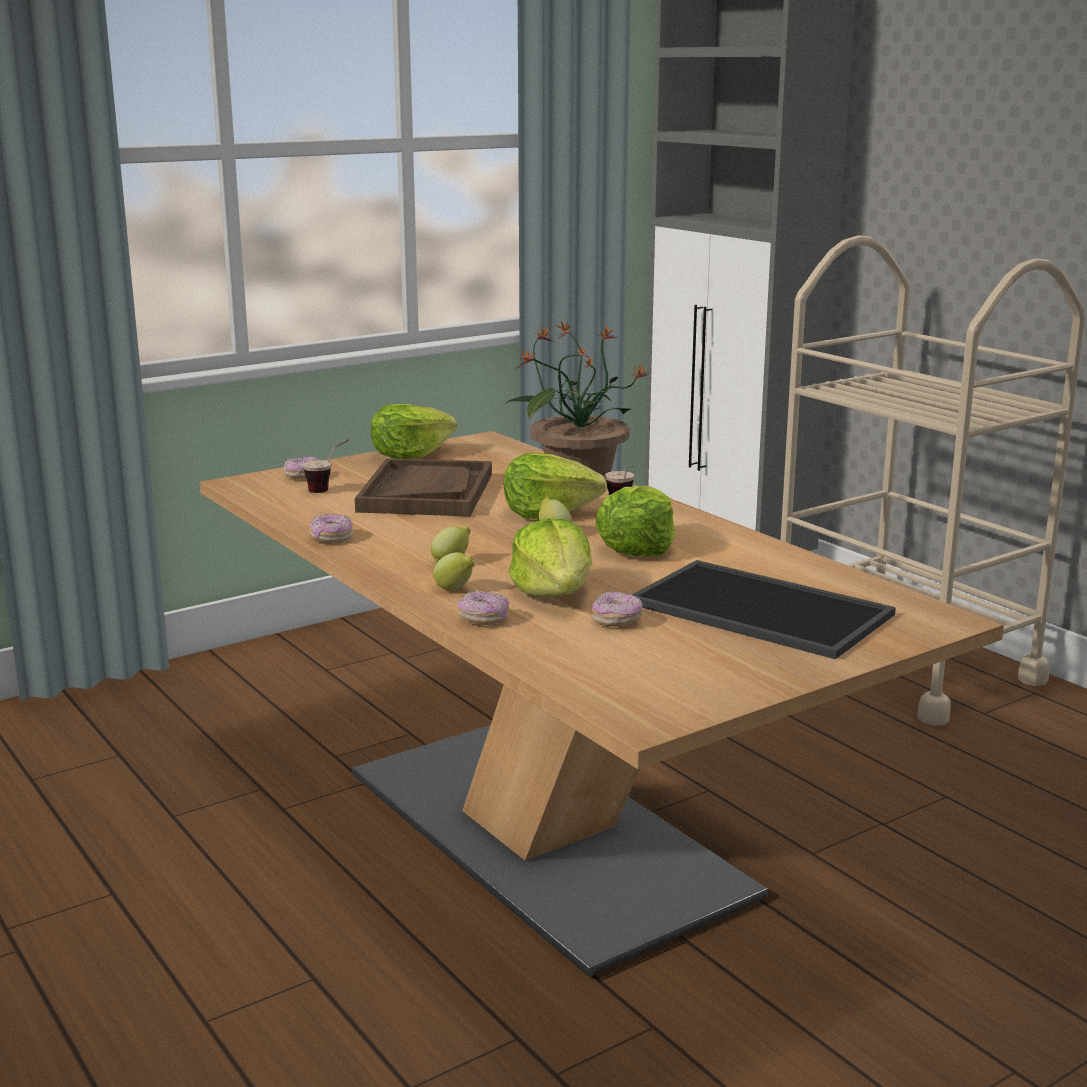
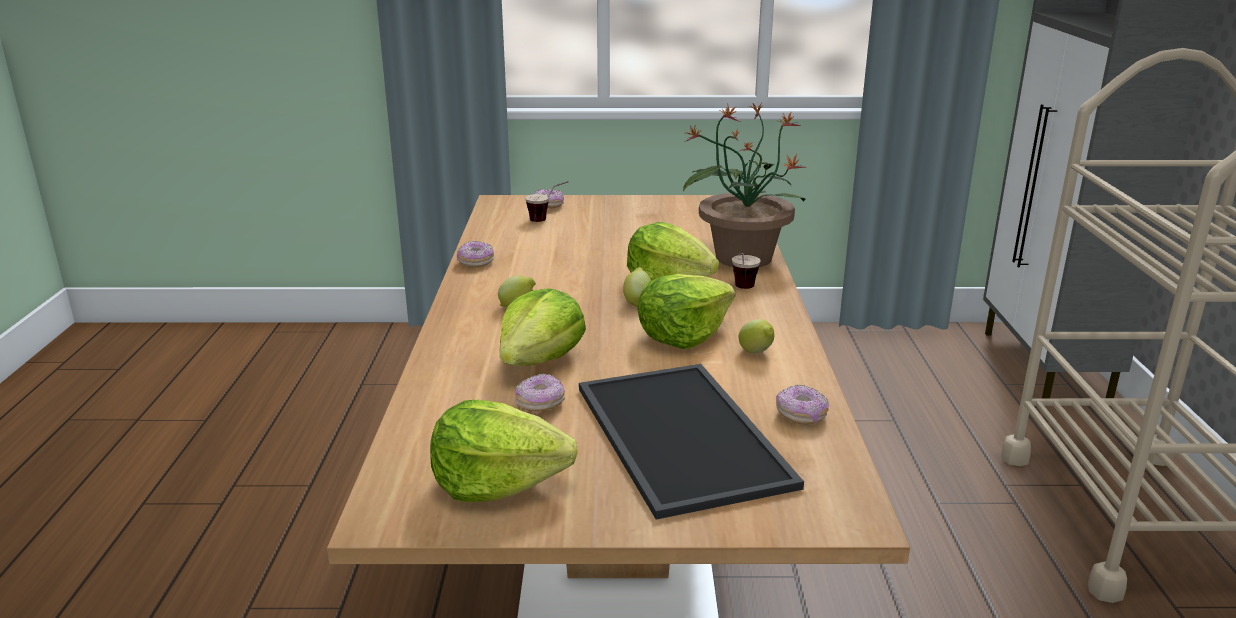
camera: 35 degrees right, 5 degrees up
brown tray [355,458,492,516] -> none
lettuce [370,404,457,459] -> lettuce moved to [430,400,578,502]
lemon [433,552,475,590] -> lemon moved to [739,319,774,353]
donut [458,591,509,625] -> donut moved to [776,385,829,425]

